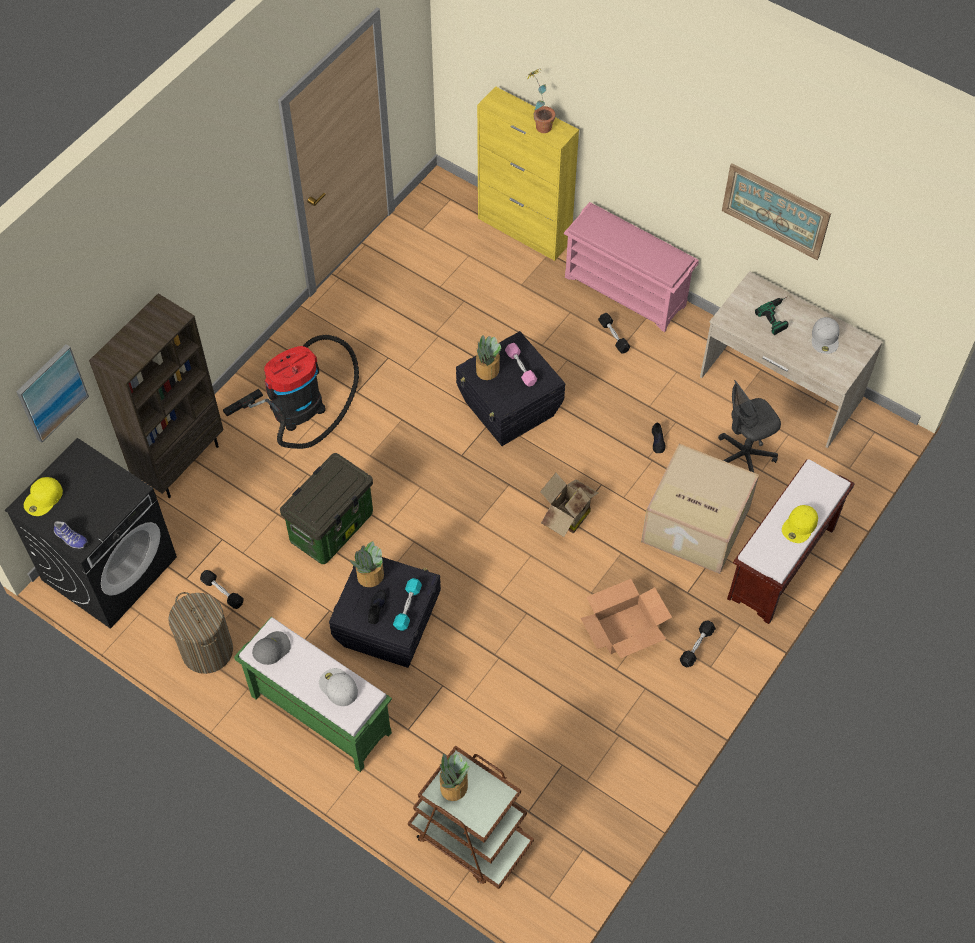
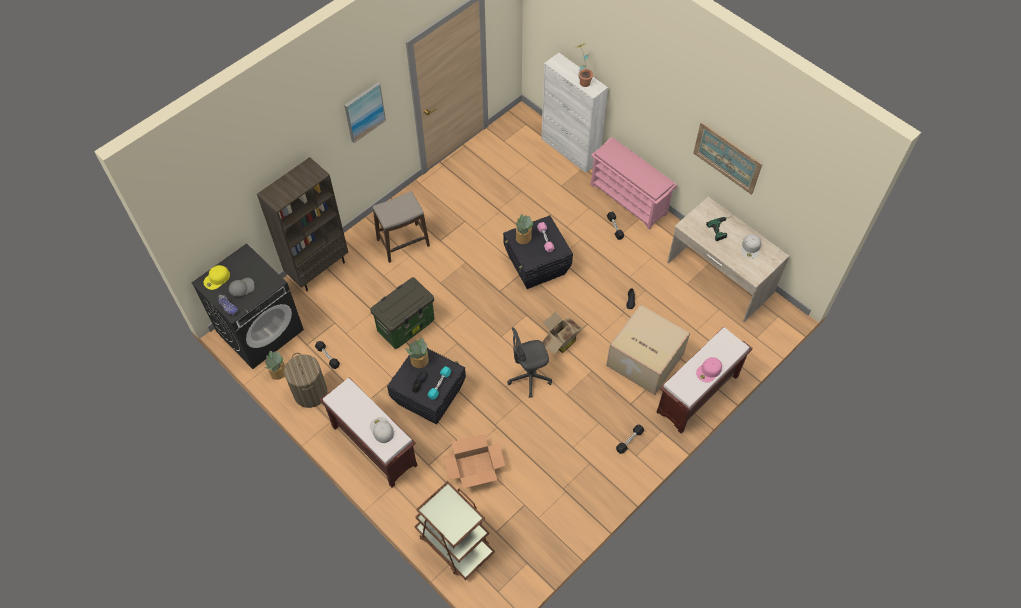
camera: 10 degrees right, 0 degrees up
picture [16,344,89,443] -> picture moved to [344,82,386,143]
vacuum cleaner [223,335,359,449] -> stool [373,191,430,263]
green bench [234,617,392,772] -> brown bench [320,378,417,488]
grey cap [252,631,291,665] -> grey cap moved to [229,278,254,297]
potted plant [440,754,470,801] -> potted plant moved to [264,351,285,380]
yellow cabinet [477,86,579,261] -> white cabinet [541,53,608,173]
cardboard box [580,579,672,658] -> cardboard box moved to [443,434,505,488]
grey office chair [718,380,781,472] -> grey office chair moved to [507,327,552,398]
yellow cap [782,505,818,543] -> pink cap [696,357,722,383]

